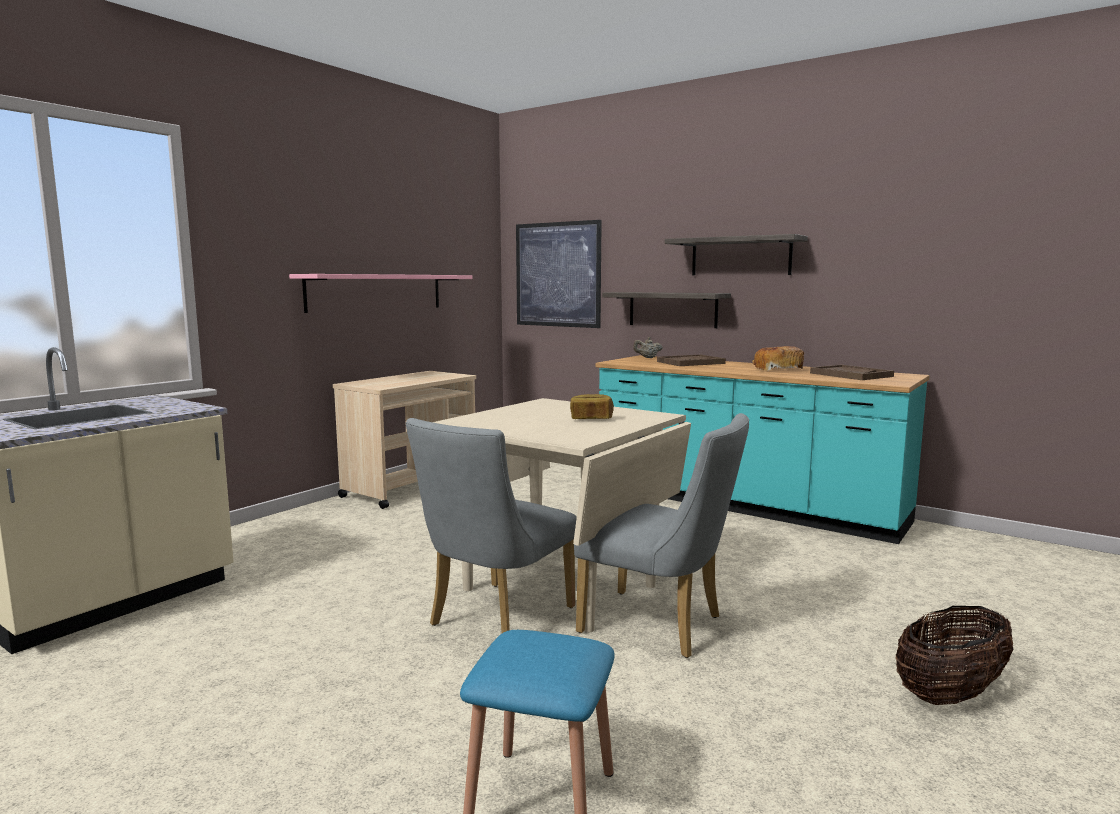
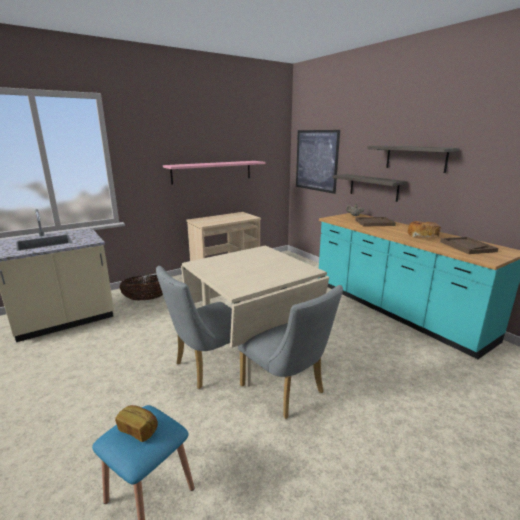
camera: 20 degrees right, 10 degrees up
bread [570,394,614,419] -> bread moved to [115,405,158,442]
basket [896,606,1013,705] -> basket moved to [119,275,163,301]

